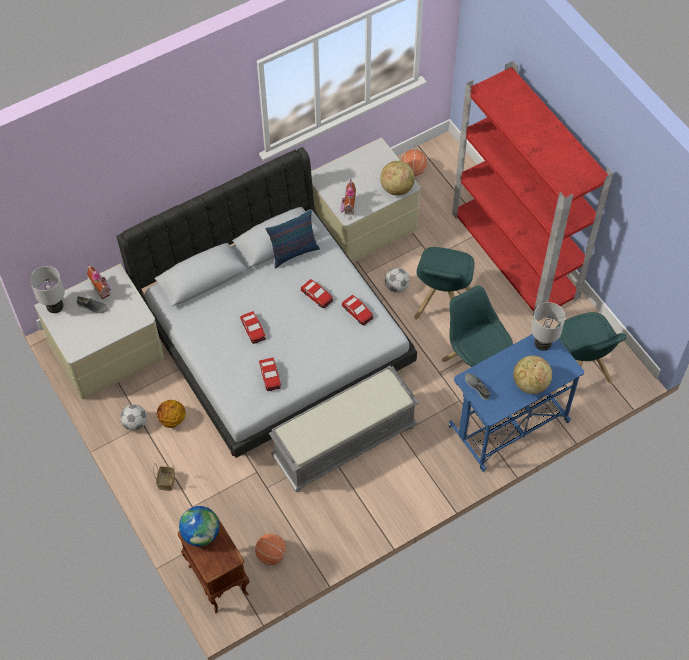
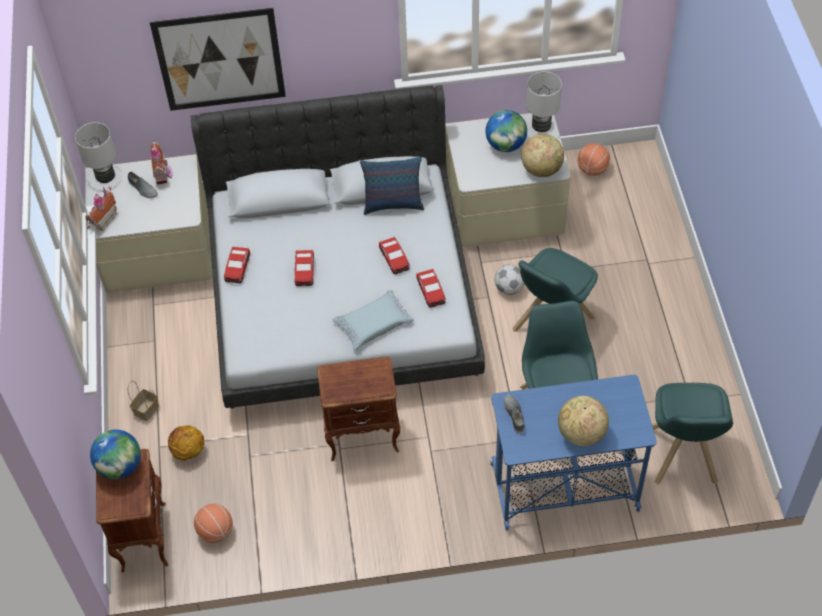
camera: 25 degrees right, 5 degrees down
football [120,404,147,431] -> none
basketball [157,400,186,428] -> basketball moved to [168,425,204,461]
toy car [259,357,281,391] -> toy car moved to [224,247,250,283]
grey bench [269,365,419,492] -> brown nightstand [317,357,400,461]
toy house [340,179,356,215] -> toy house moved to [85,186,117,231]
red bookcase [452,61,613,321] -> none
grey table lamp [531,302,565,351] -> grey table lamp moved to [526,71,562,132]
none -> picture [150,8,286,111]
none -> blue pillow [332,290,414,351]
none -> globe [486,110,527,152]

